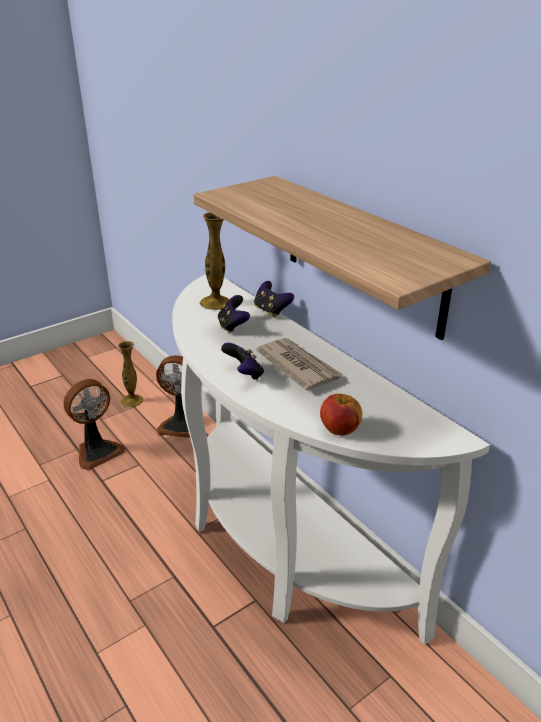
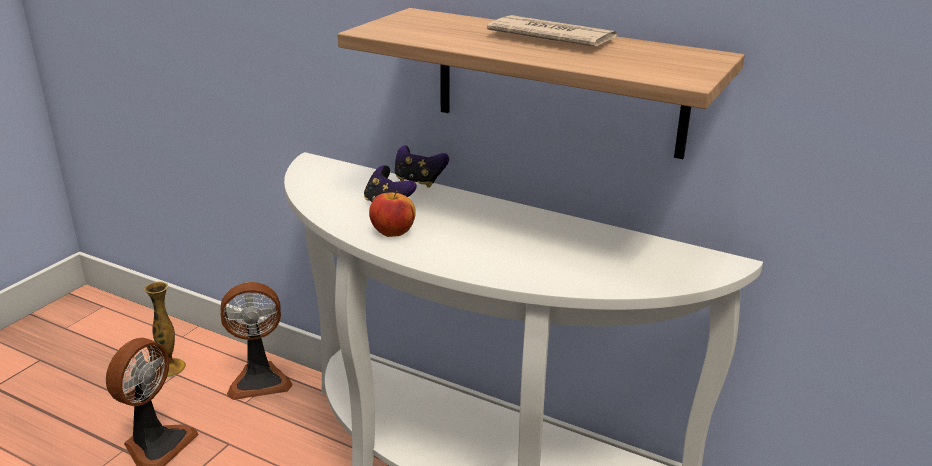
camera: 25 degrees left, 5 degrees down
vase [199,212,229,310] -> none
game controller [221,343,264,380] -> none
newspaper [256,338,343,391] -> newspaper moved to [487,15,617,47]
apple [320,394,362,436] -> apple moved to [369,191,416,237]

